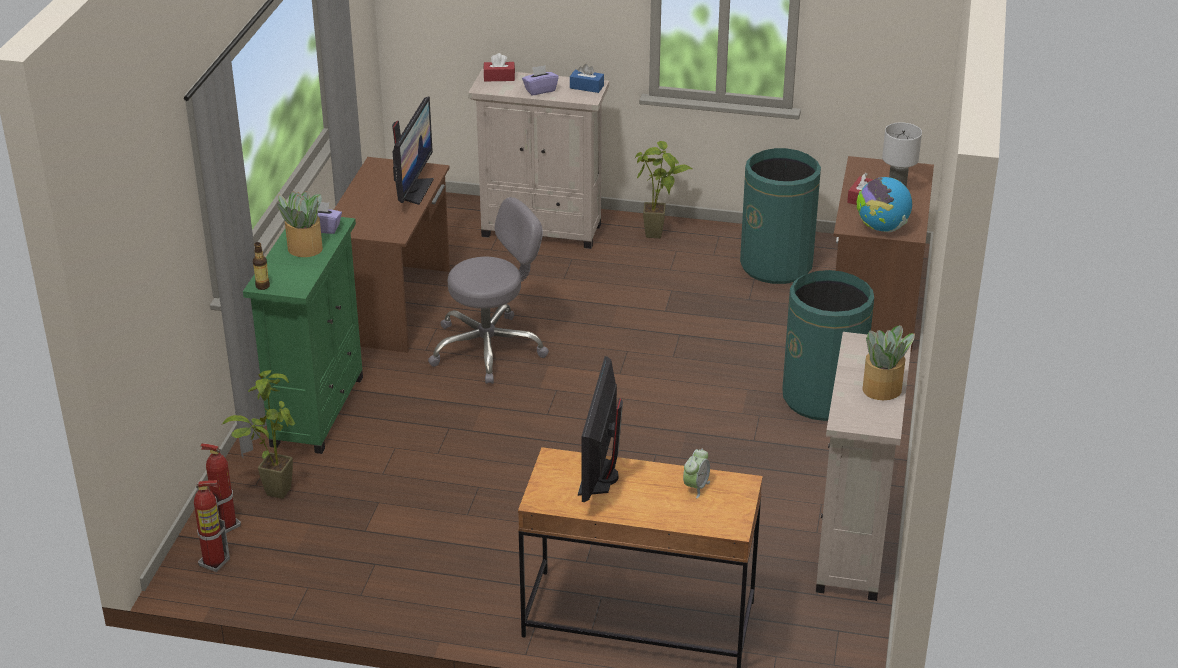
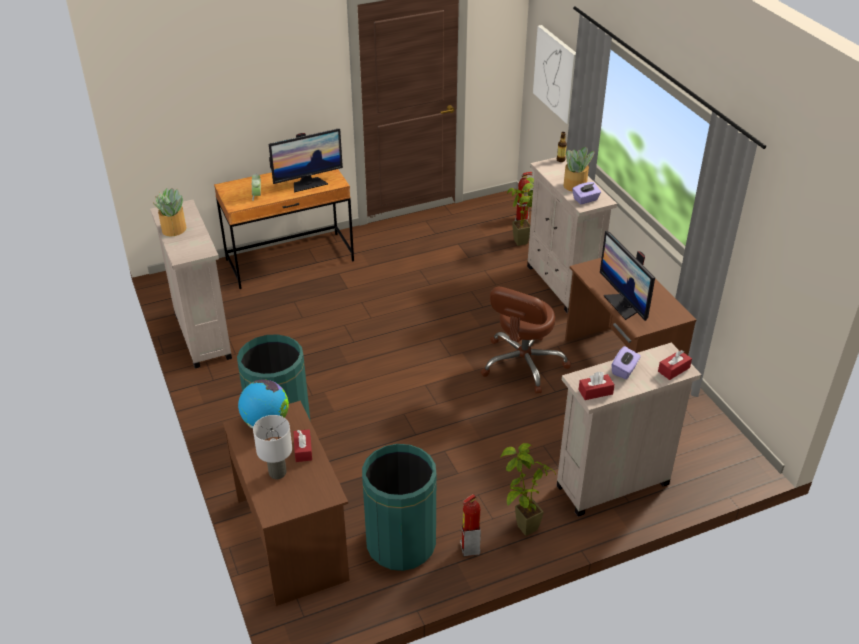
camera: 145 degrees right, 5 degrees up
fire extinguisher [194,480,230,572] -> fire extinguisher moved to [460,494,481,556]
green cabinet [243,217,363,454] -> beige cabinet [527,155,617,313]
grey office chair [428,197,549,384] -> brown office chair [481,287,571,394]
blue tissue box [570,64,604,93] -> red tissue box [578,372,615,400]
monitor [578,356,623,502] -> monitor turned 90 degrees clockwise [269,128,343,192]
none -> picture [533,25,576,125]

